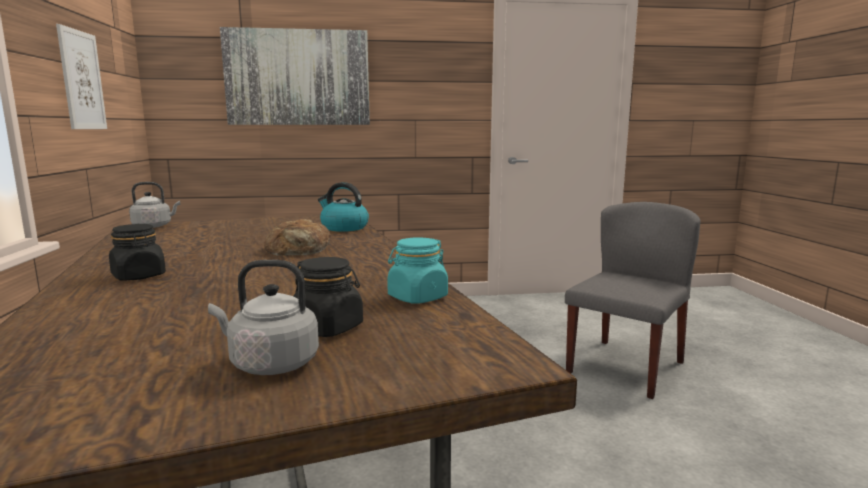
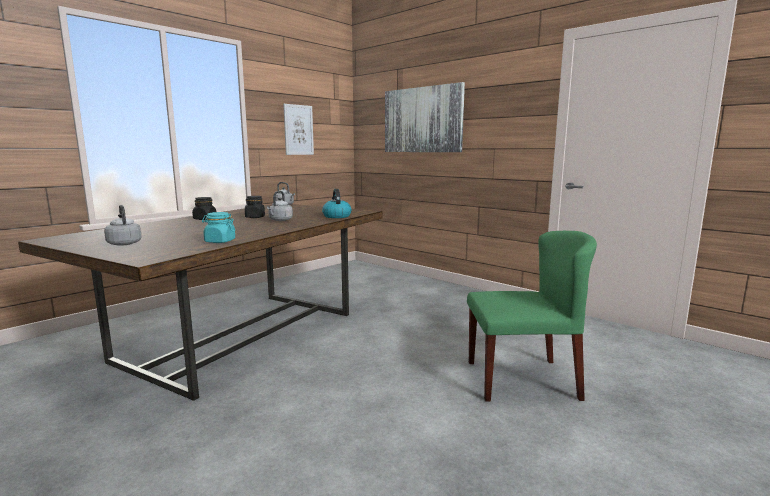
camera: 50 degrees right, 0 degrees up
bread [264,218,331,255] -> grey kettle [267,191,293,221]
black jar [294,257,363,337] -> black jar moved to [245,196,265,218]
grey chair [565,202,700,399] -> green chair [467,231,597,402]

